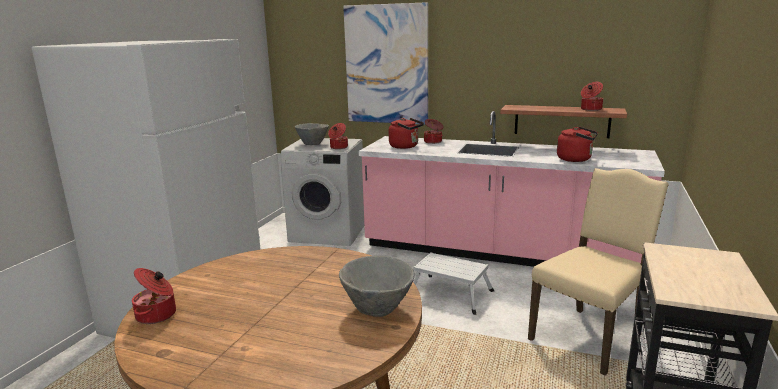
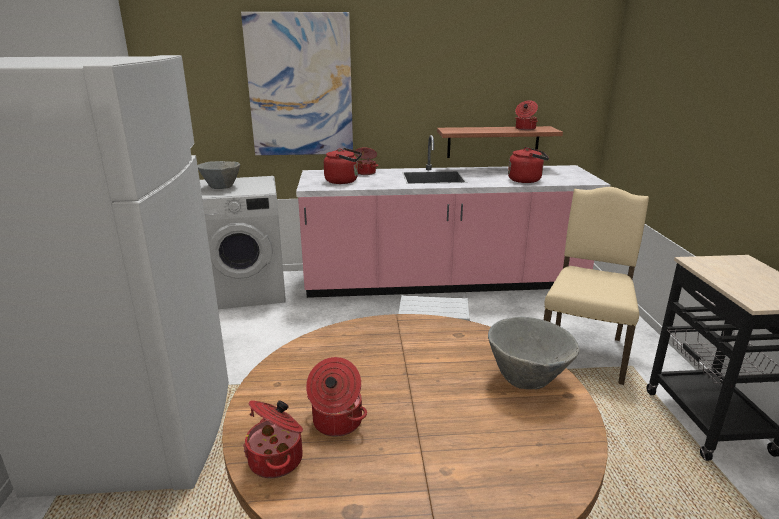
camera: 25 degrees left, 5 degrees up
cooking pot [328,123,348,149] -> cooking pot moved to [306,357,367,437]

